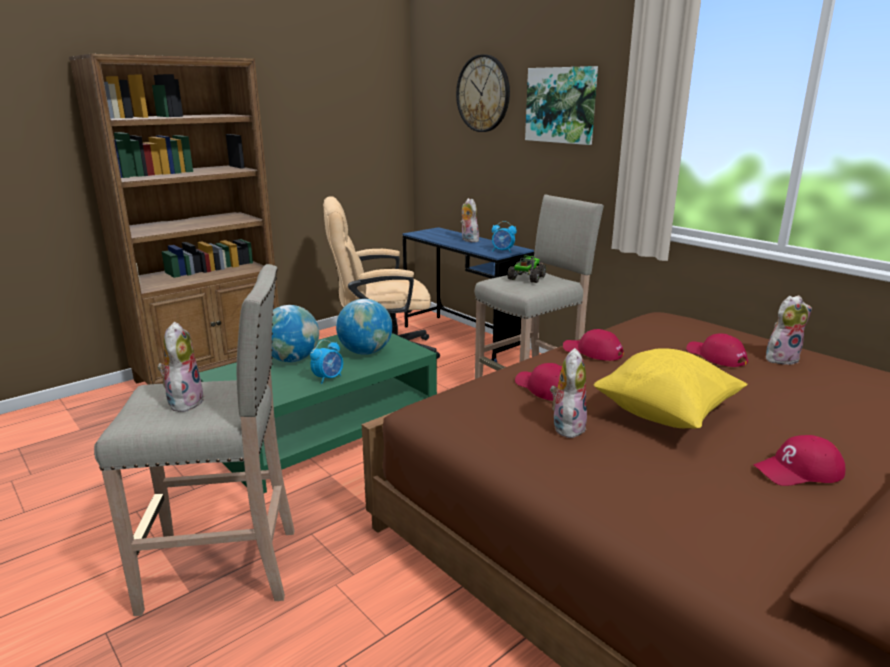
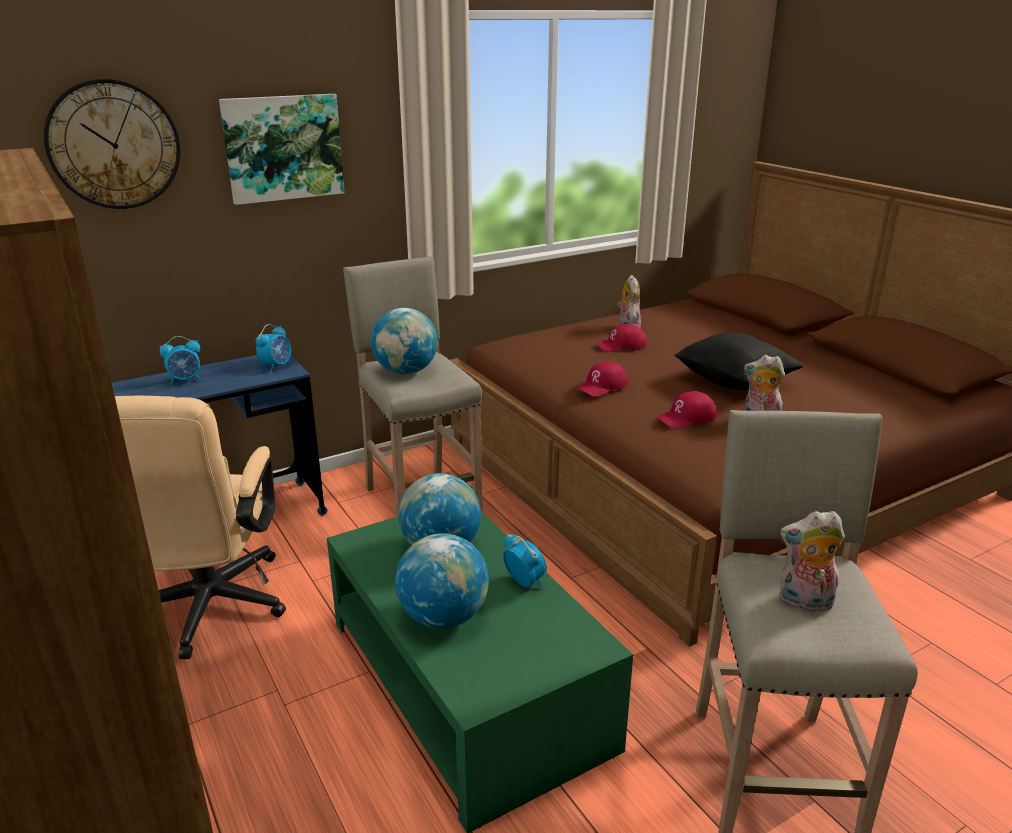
camera: 80 degrees left, 5 degrees up
plush toy [461,198,479,242] -> alarm clock [160,336,201,385]
toy truck [507,255,546,283] -> globe [371,308,438,374]
yellow pillow [594,348,748,429] -> black pillow [674,333,804,391]
red cap [753,435,845,486] -> none

